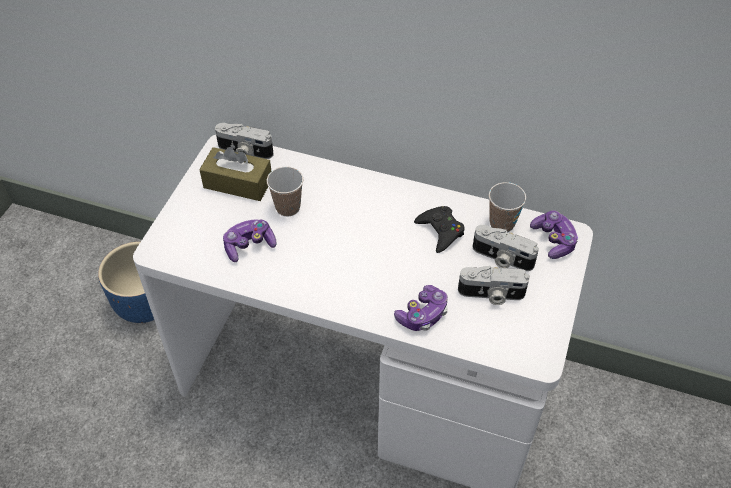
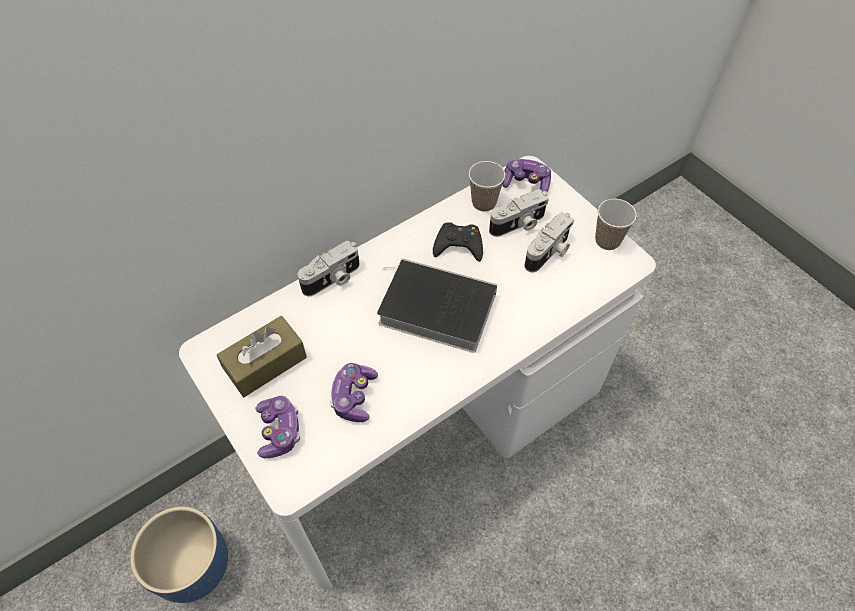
camera: 55 degrees left, 5 degrees up
camera [215,123,274,159] -> camera moved to [298,240,360,296]
cup [267,166,304,217] -> cup moved to [595,199,637,250]
game controller [394,285,448,331] -> game controller moved to [255,396,300,458]
none -> book [377,258,497,353]

